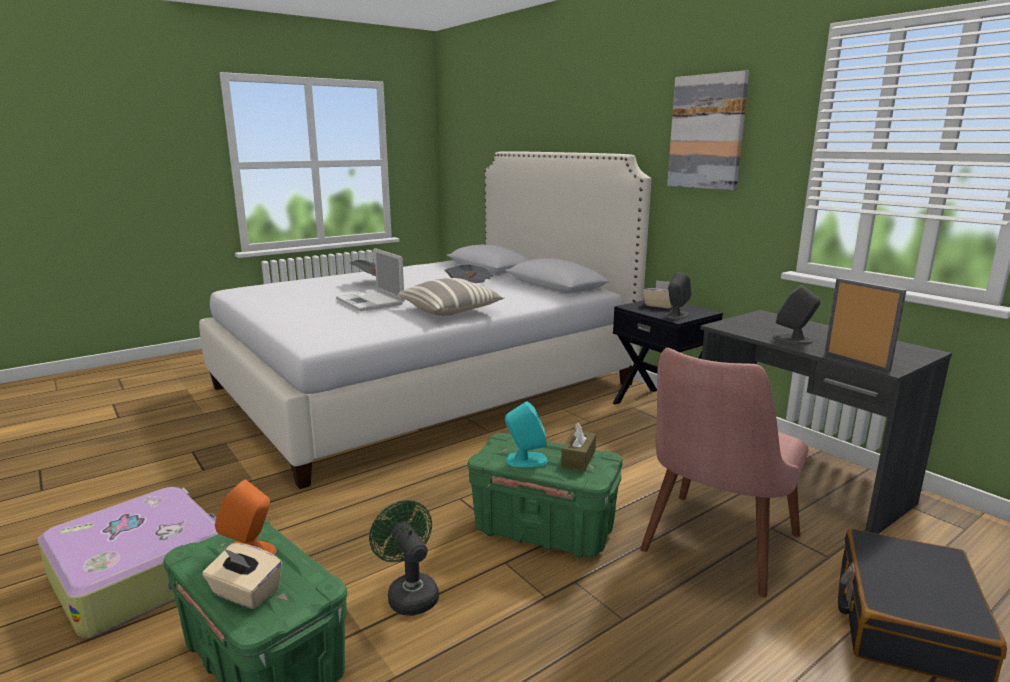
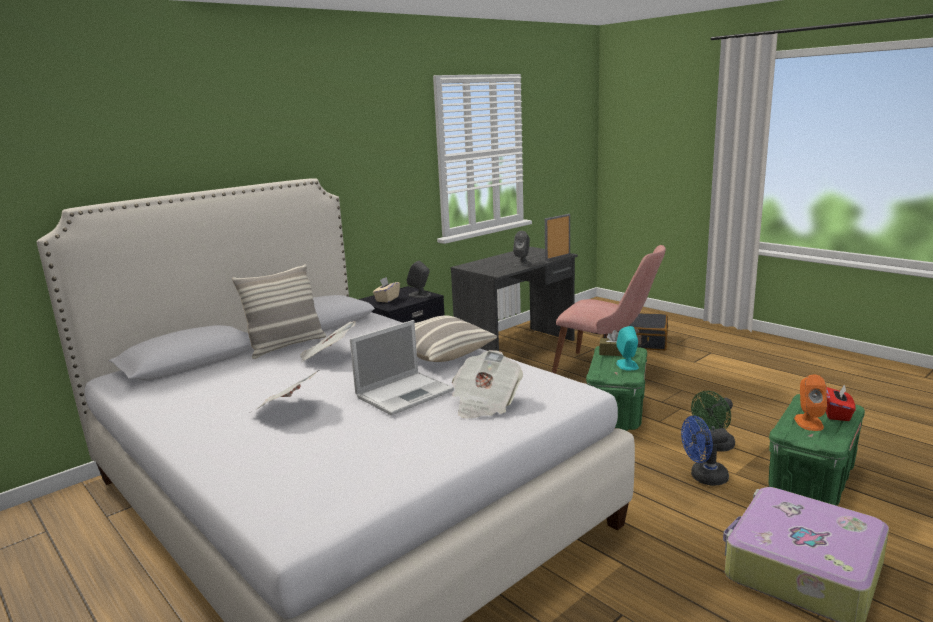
camera: 95 degrees left, 0 degrees up
beige tissue box [202,543,282,609] -> red tissue box [826,384,856,421]
picture [667,70,749,190] -> none
none -> pillow [232,264,326,359]
none -> newspaper [452,350,523,419]
none -> blue fan [681,416,729,486]

